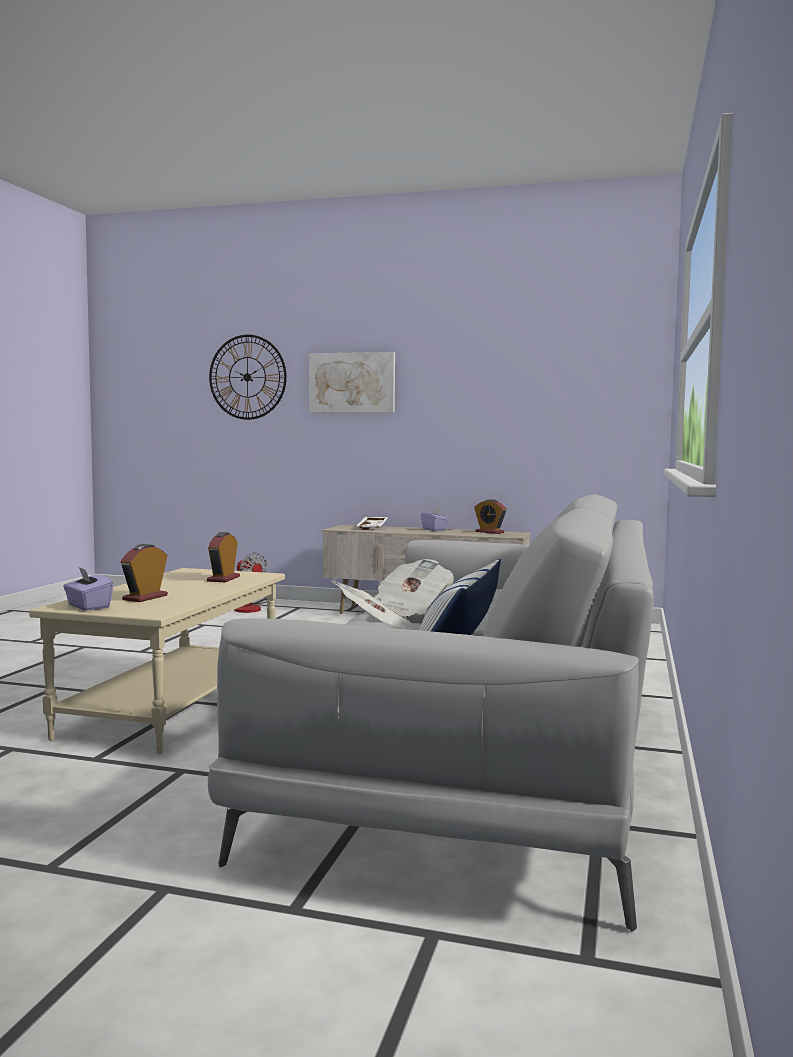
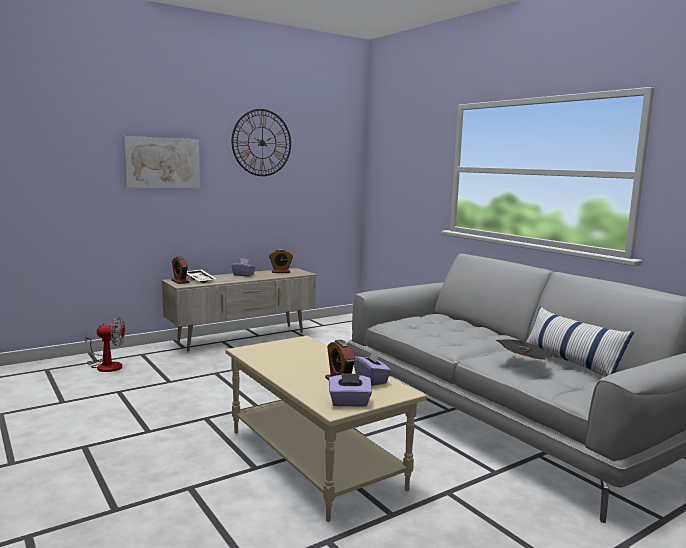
camera: 50 degrees left, 5 degrees up
alarm clock [207,532,240,582] -> alarm clock moved to [171,256,189,284]
wall clock [209,335,287,420] -> wall clock moved to [232,109,291,176]
newspaper [375,559,454,616] -> none
none -> purple tissue box [354,350,391,386]

